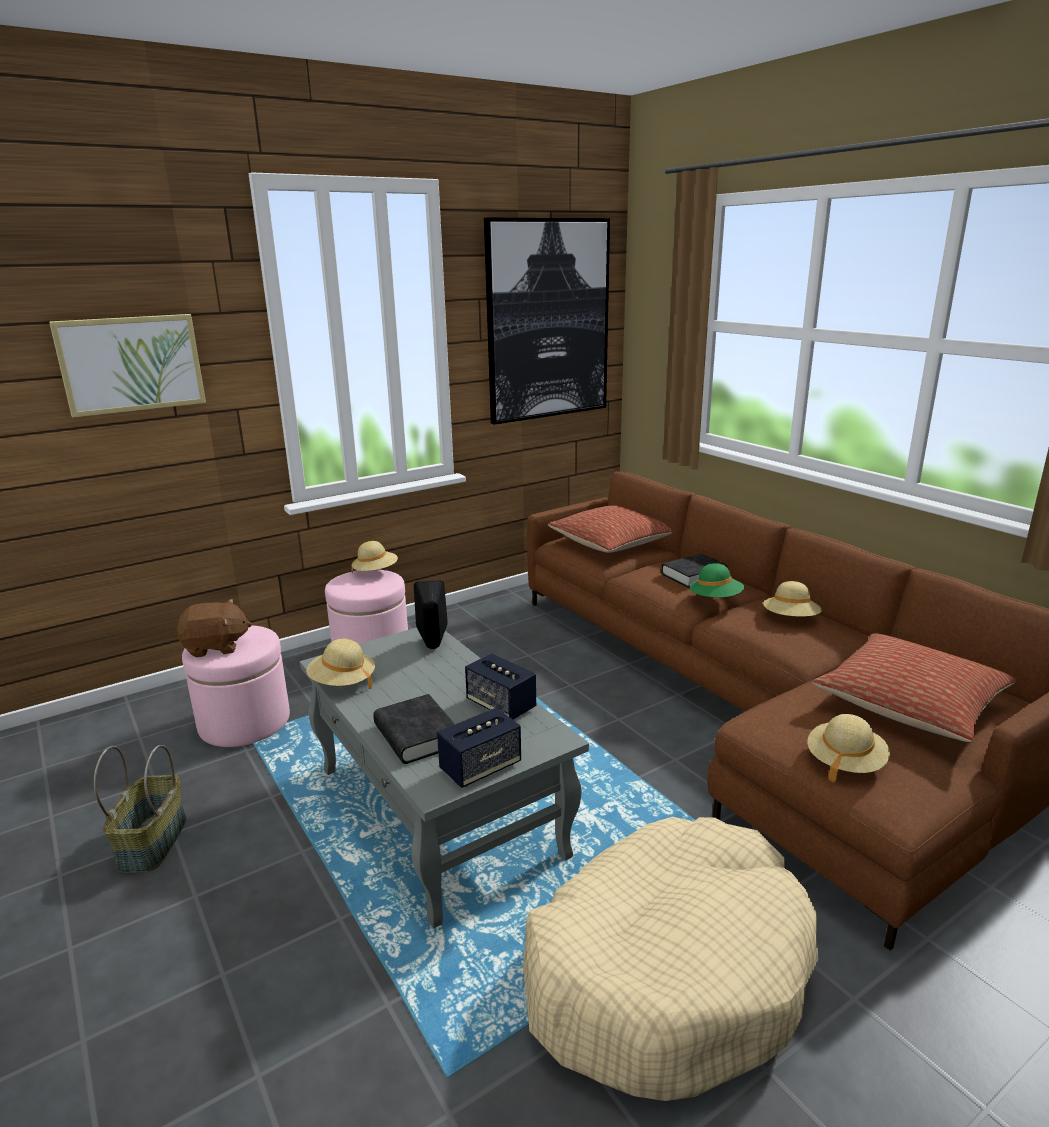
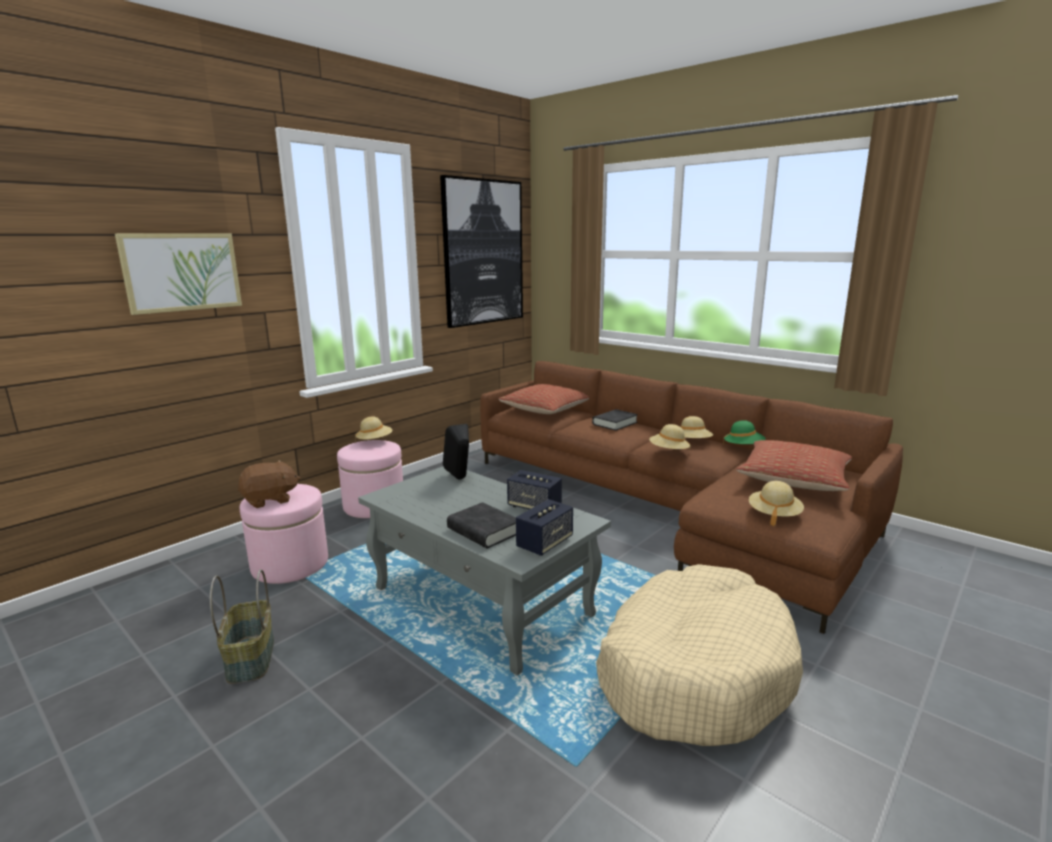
camera: 15 degrees left, 5 degrees down
beige hat [306,639,375,689] -> beige hat moved to [649,424,690,449]
green hat [690,563,744,597] -> green hat moved to [723,420,766,444]

